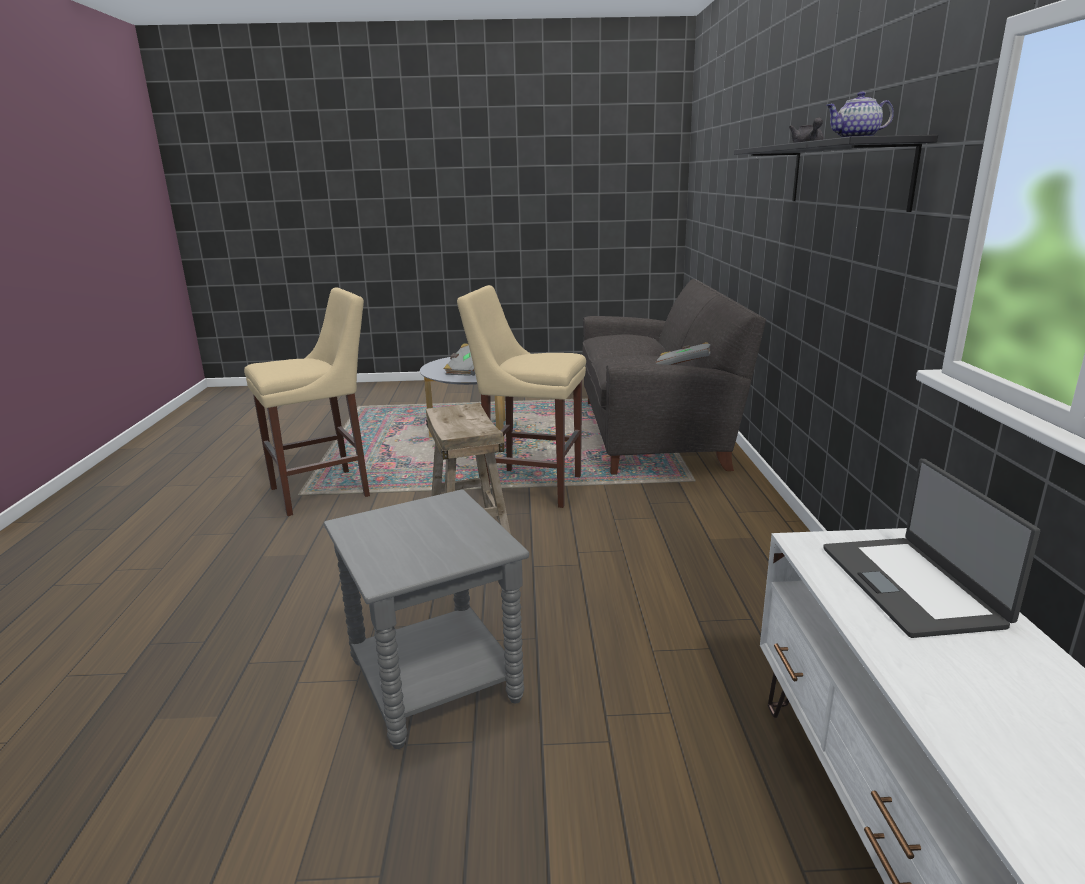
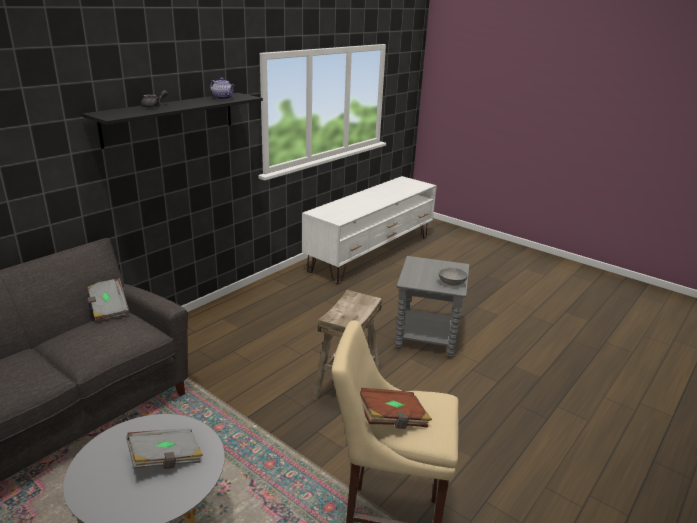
camera: 140 degrees left, 5 degrees up
beige stool [457,285,586,508] -> none
laptop [823,459,1040,638] -> none
none -> brown book [360,388,432,429]
none -> grey bowl [439,267,468,286]

